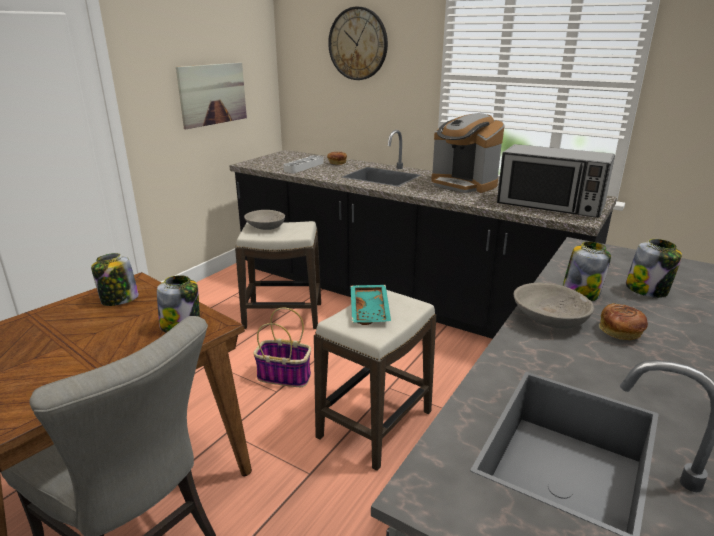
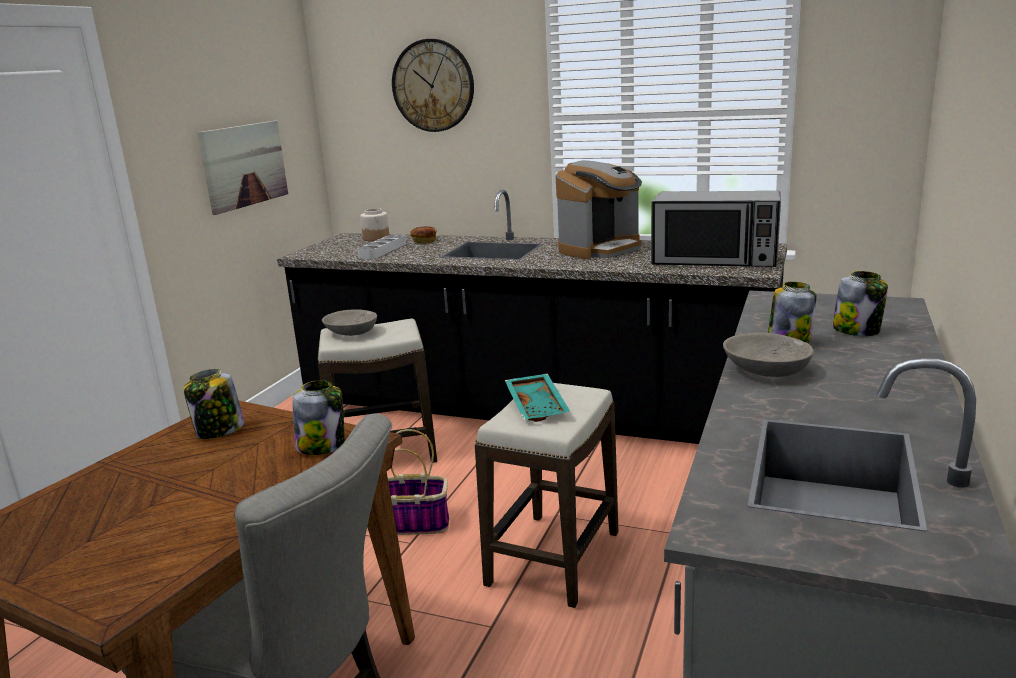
camera: 10 degrees left, 5 degrees down
coffee machine [431,113,505,193] -> coffee machine turned 75 degrees counterclockwise [556,160,642,259]
bread [599,303,648,340] -> none
none -> jar [360,208,389,241]

